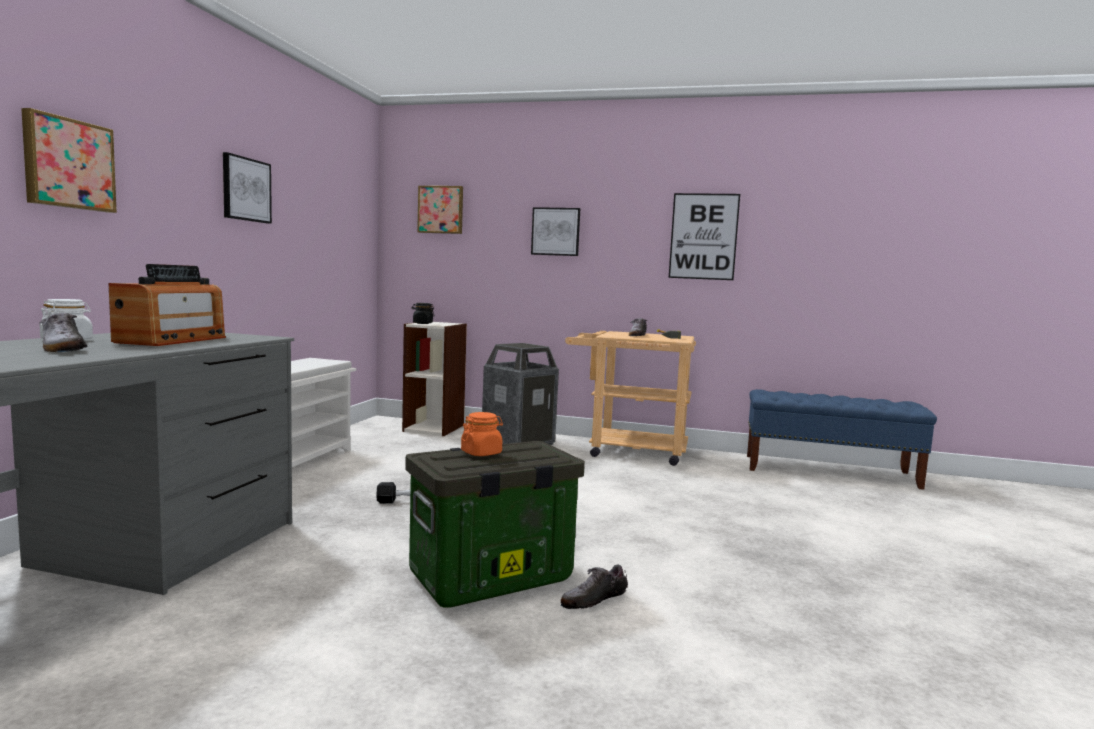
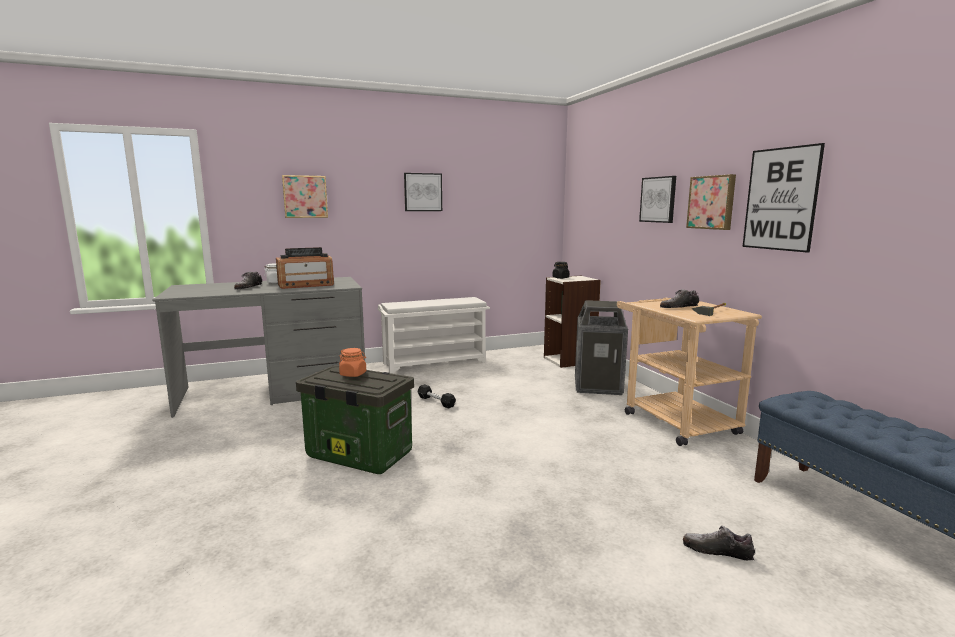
camera: 55 degrees right, 5 degrees up
picture [417,186,463,234] -> picture moved to [686,174,736,230]
shoe [561,565,628,609] -> shoe moved to [683,526,755,560]

